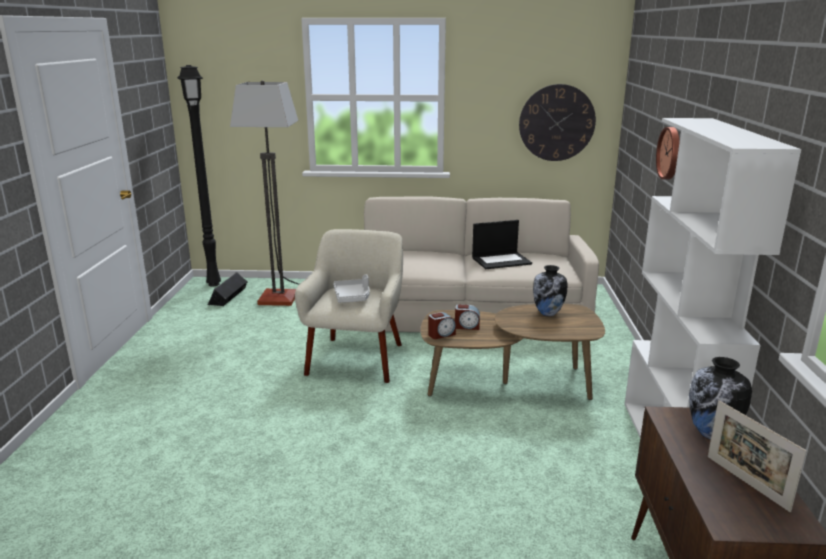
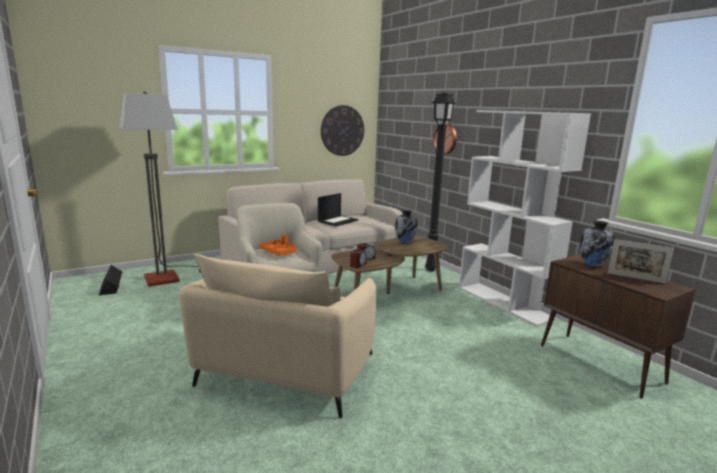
camera: 35 degrees left, 5 degrees down
black floor lamp [177,65,221,286] -> black floor lamp moved to [425,93,456,271]
grey tray [333,274,370,303] -> orange tray [259,235,297,256]
none -> beige armchair [179,254,376,418]

